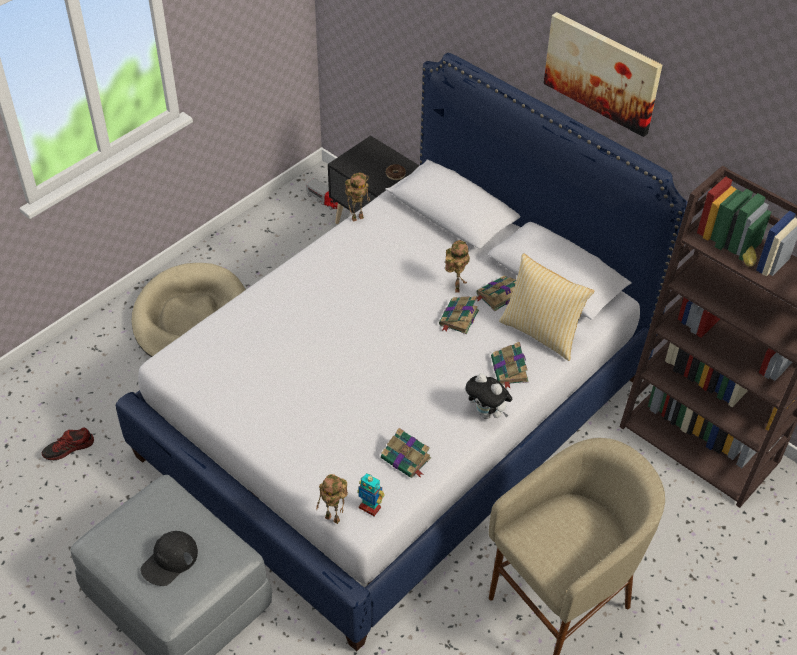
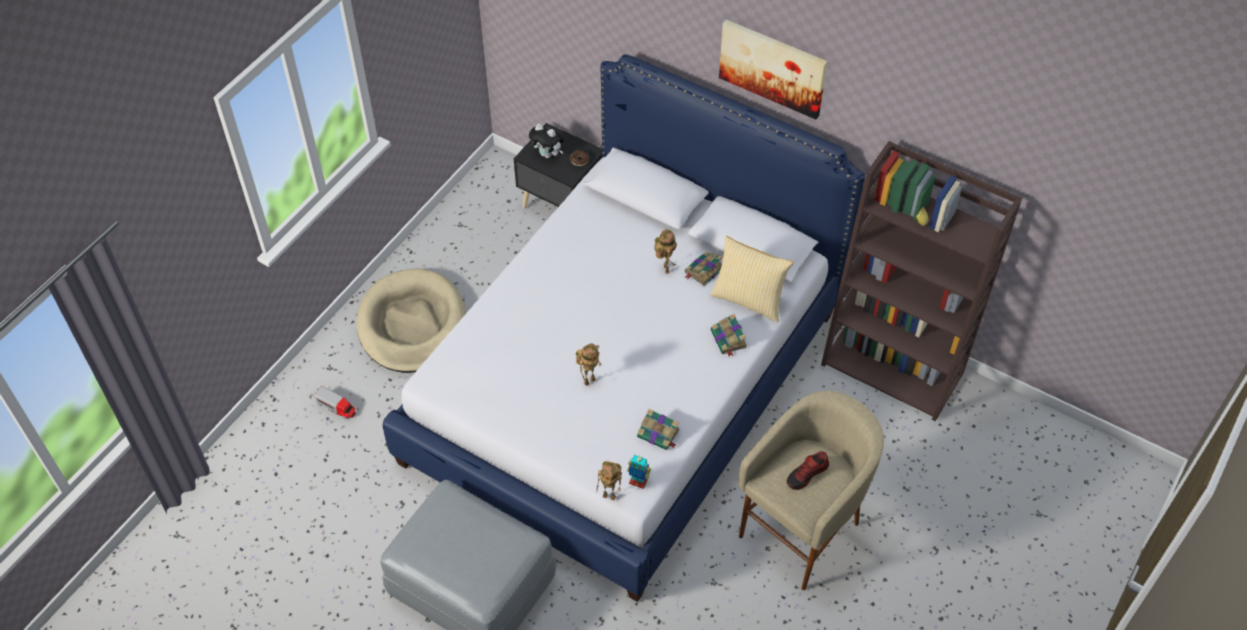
camera: 10 degrees left, 5 degrees up
shoe [41,427,94,460] -> shoe moved to [787,451,829,490]
black cap [140,531,198,586] -> none
toy truck [306,178,338,210] -> toy truck moved to [314,386,356,420]
toy robot [345,173,370,222] -> toy robot moved to [576,344,601,386]
book [439,296,479,334] -> none
plush toy [465,373,513,419] -> plush toy moved to [529,123,564,158]

